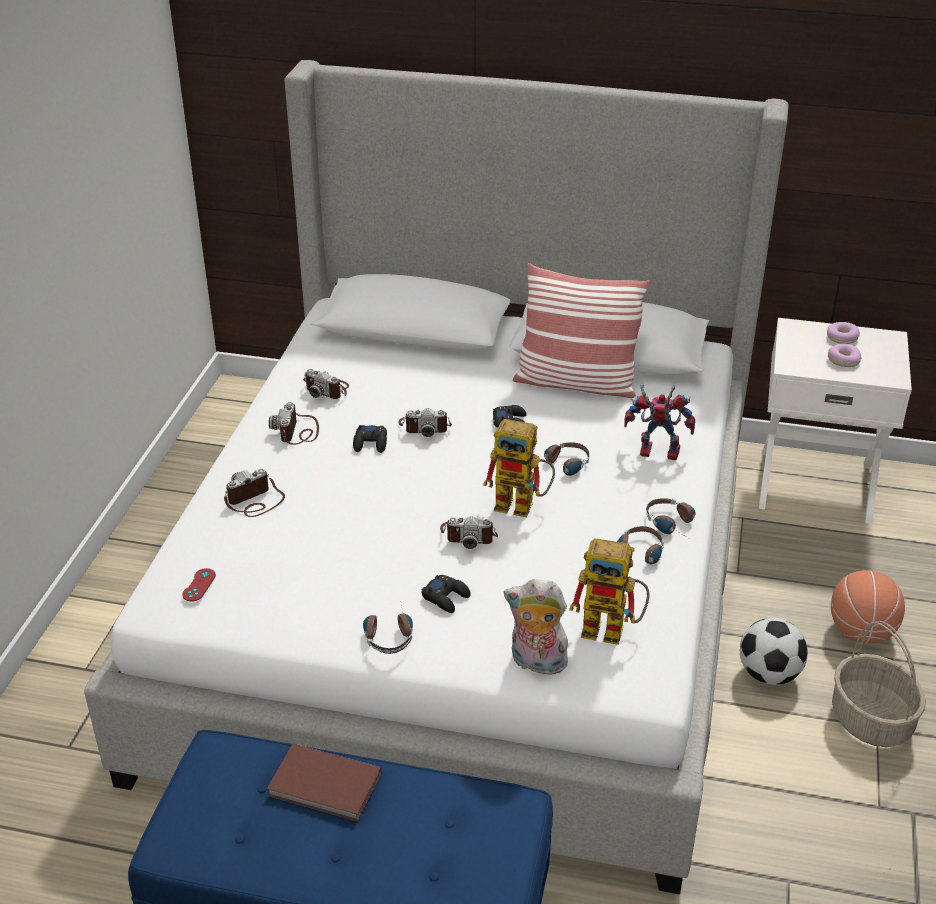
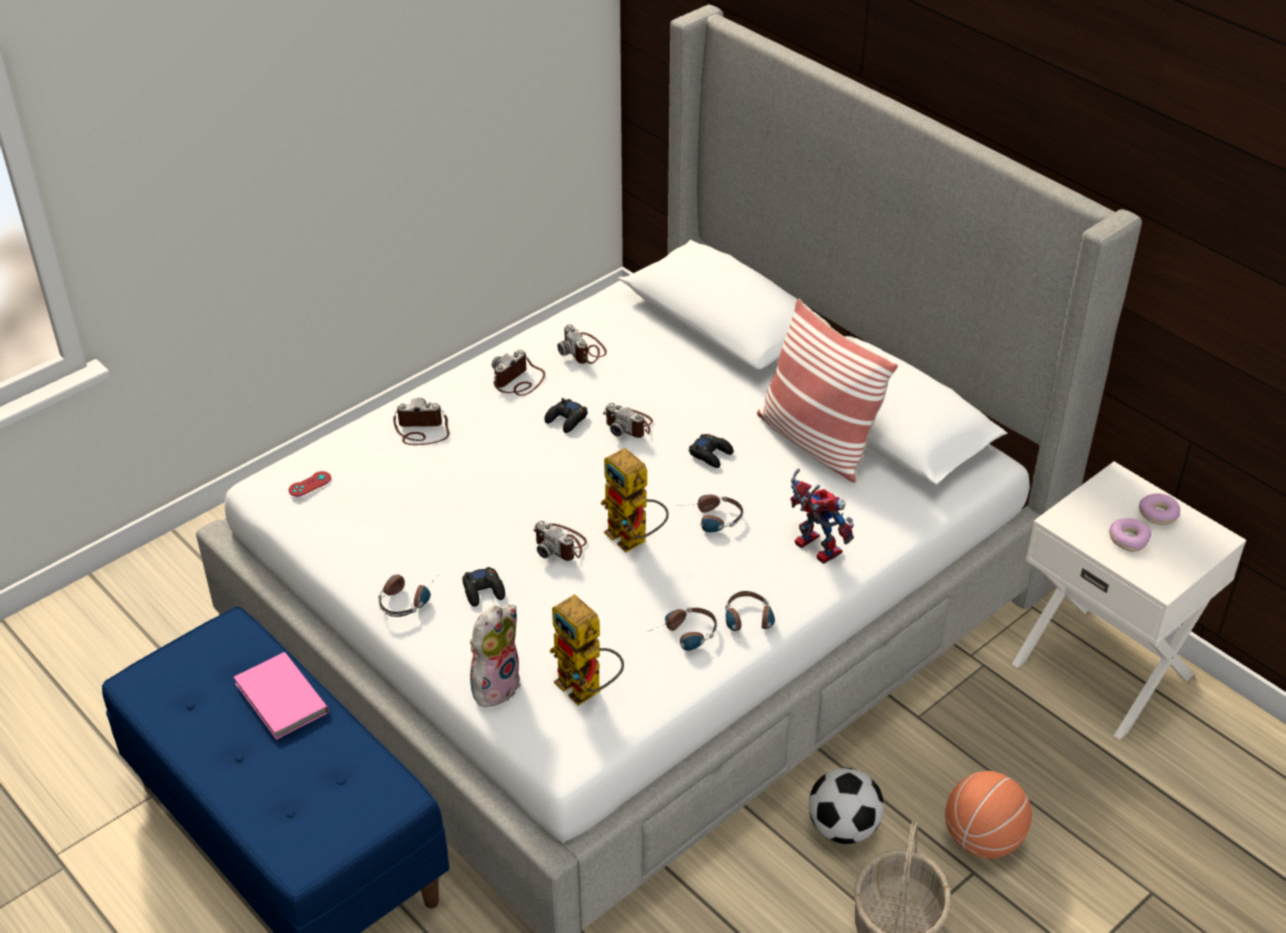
camera: 35 degrees right, 5 degrees up
brown book [267,743,382,822] -> pink book [234,652,329,740]
plush toy [504,579,568,675] -> plush toy turned 75 degrees clockwise [464,604,521,707]

